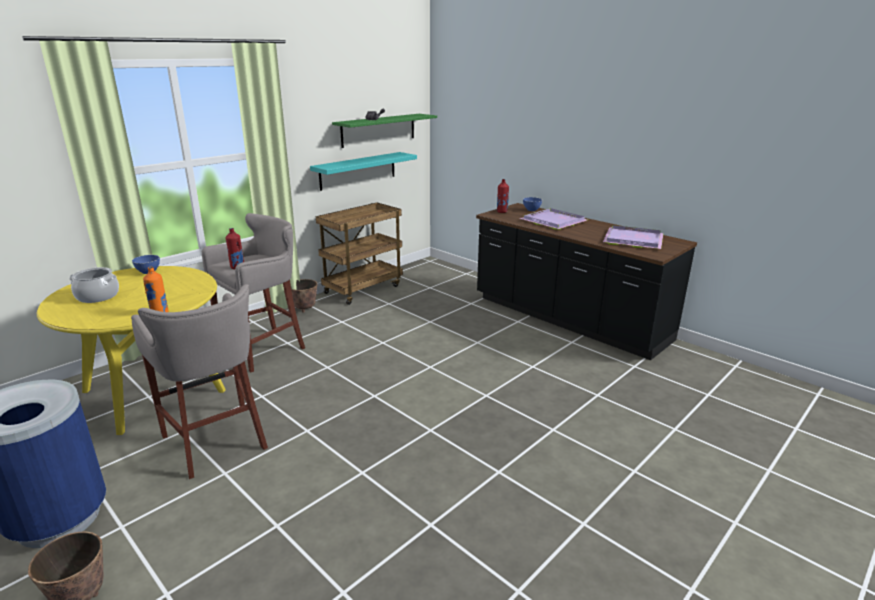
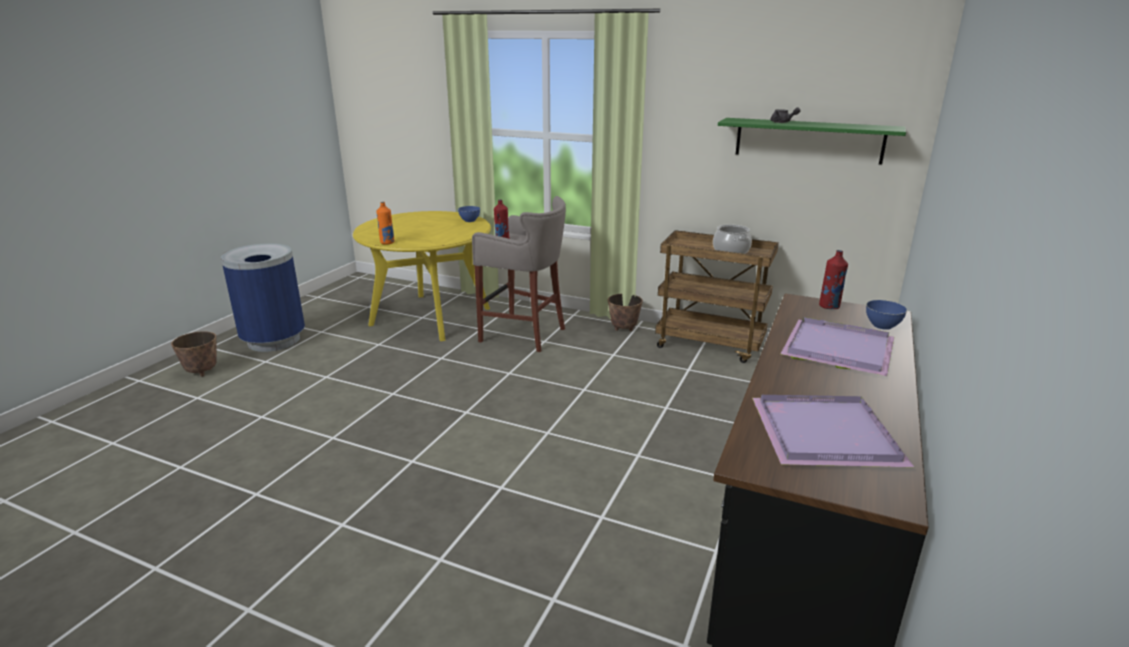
camera: 70 degrees right, 0 degrees up
cooking pot [69,267,119,303] -> cooking pot moved to [713,225,752,254]
grey stool [131,284,268,479] -> none
turquoise shelf [310,152,417,191] -> none

